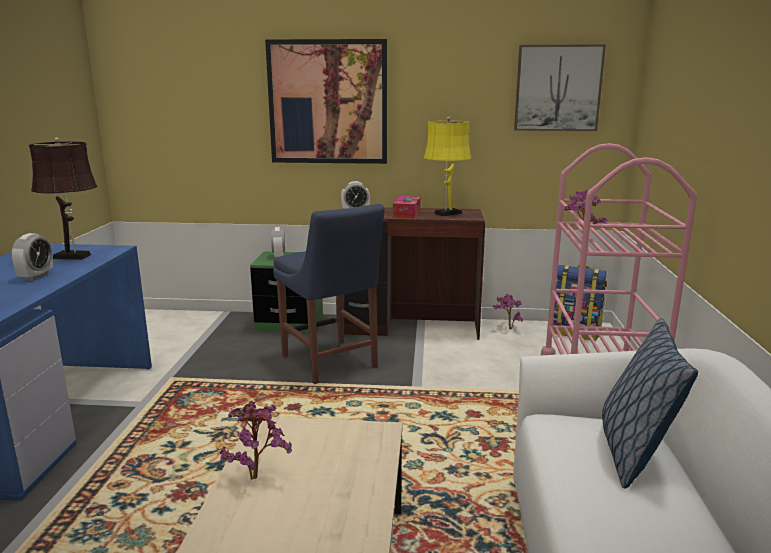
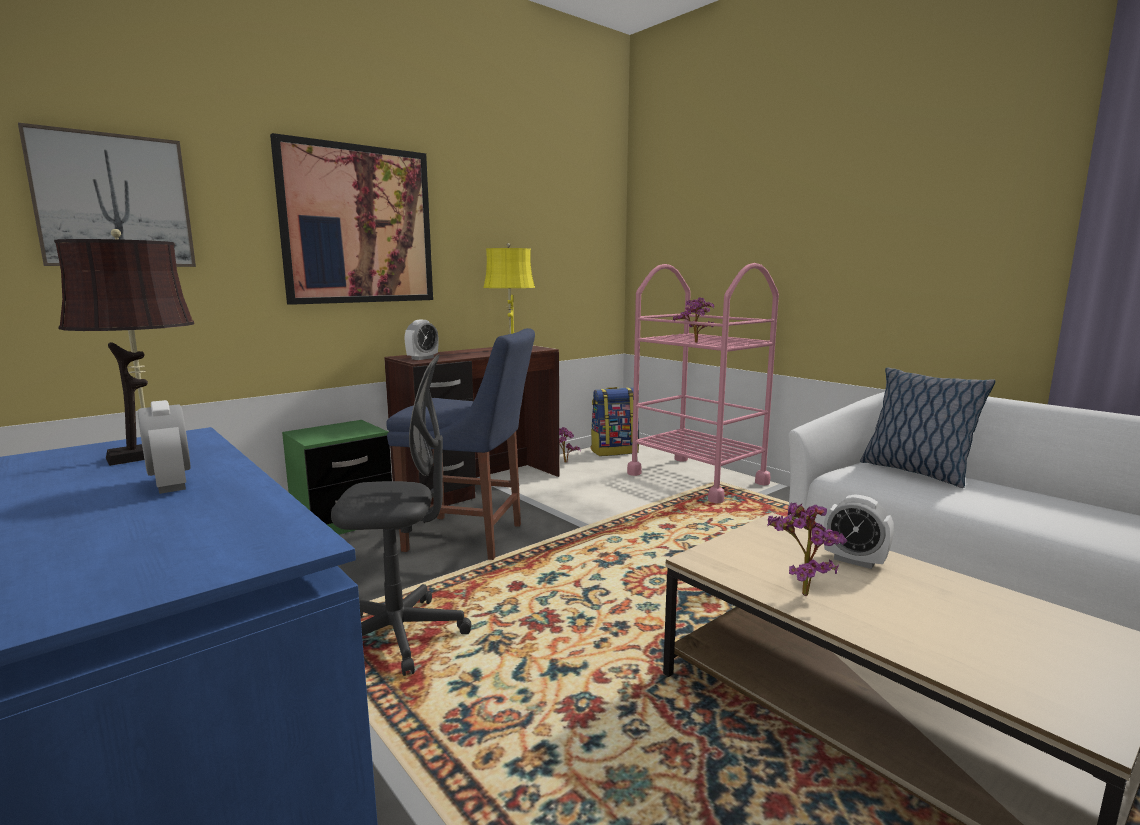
camera: 45 degrees left, 5 degrees down
alarm clock [271,227,285,259] -> alarm clock moved to [824,494,894,569]
tissue box [393,196,421,219] -> none
picture [514,44,606,131] -> picture moved to [18,123,196,267]
none -> grey office chair [331,355,471,676]

